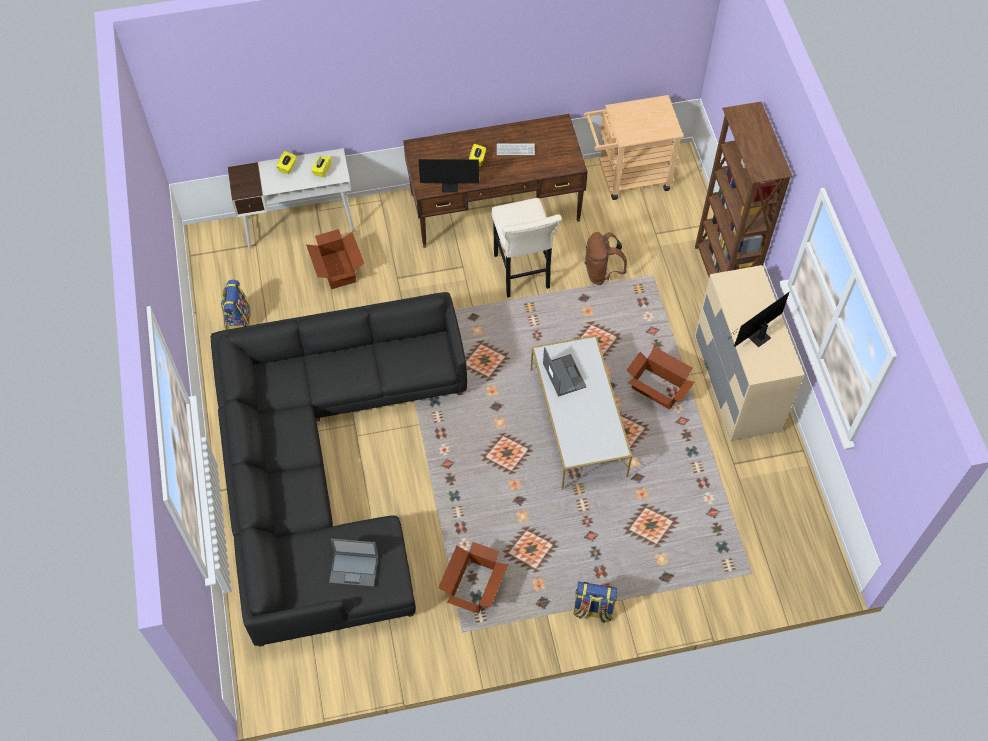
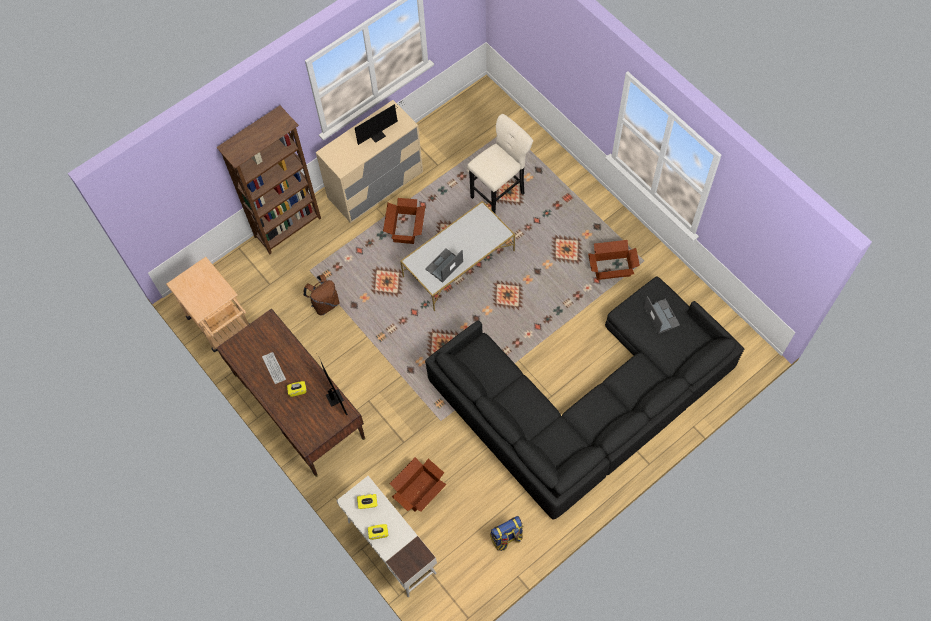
camera: 115 degrees left, 5 degrees up
beige stool [491,198,562,297] -> beige stool moved to [467,114,533,213]
backpack [573,582,618,623] -> none
monitor [726,292,789,347] -> monitor turned 60 degrees counterclockwise [355,102,402,145]

